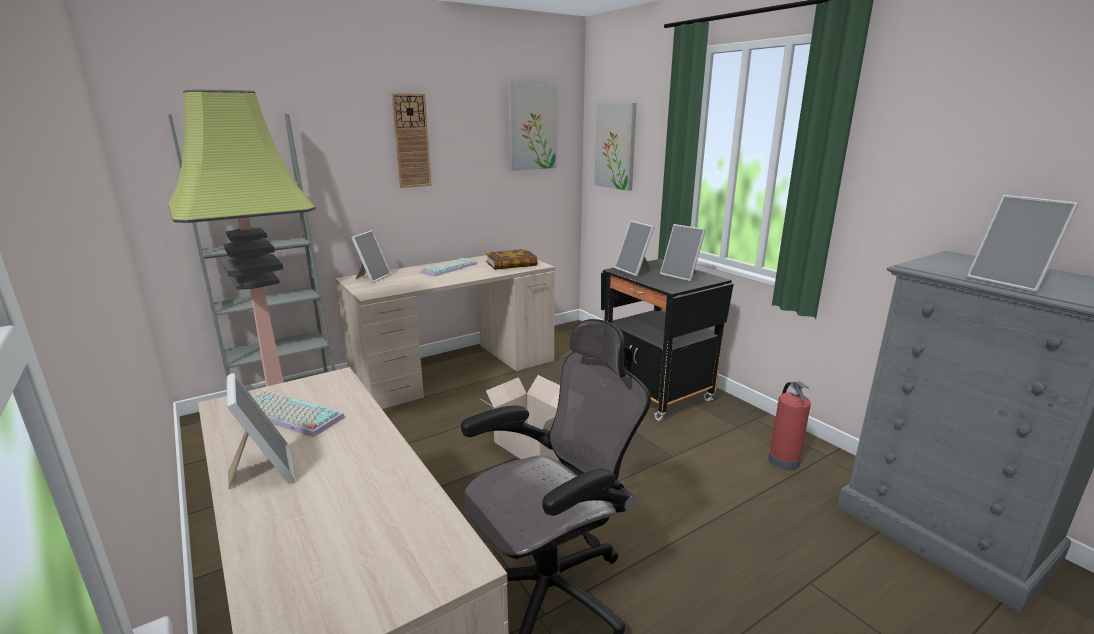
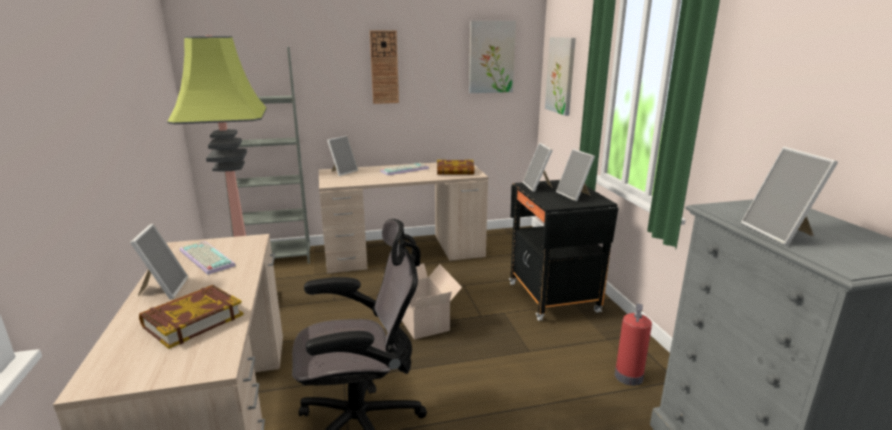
camera: 20 degrees right, 0 degrees up
none -> book [139,285,244,349]

